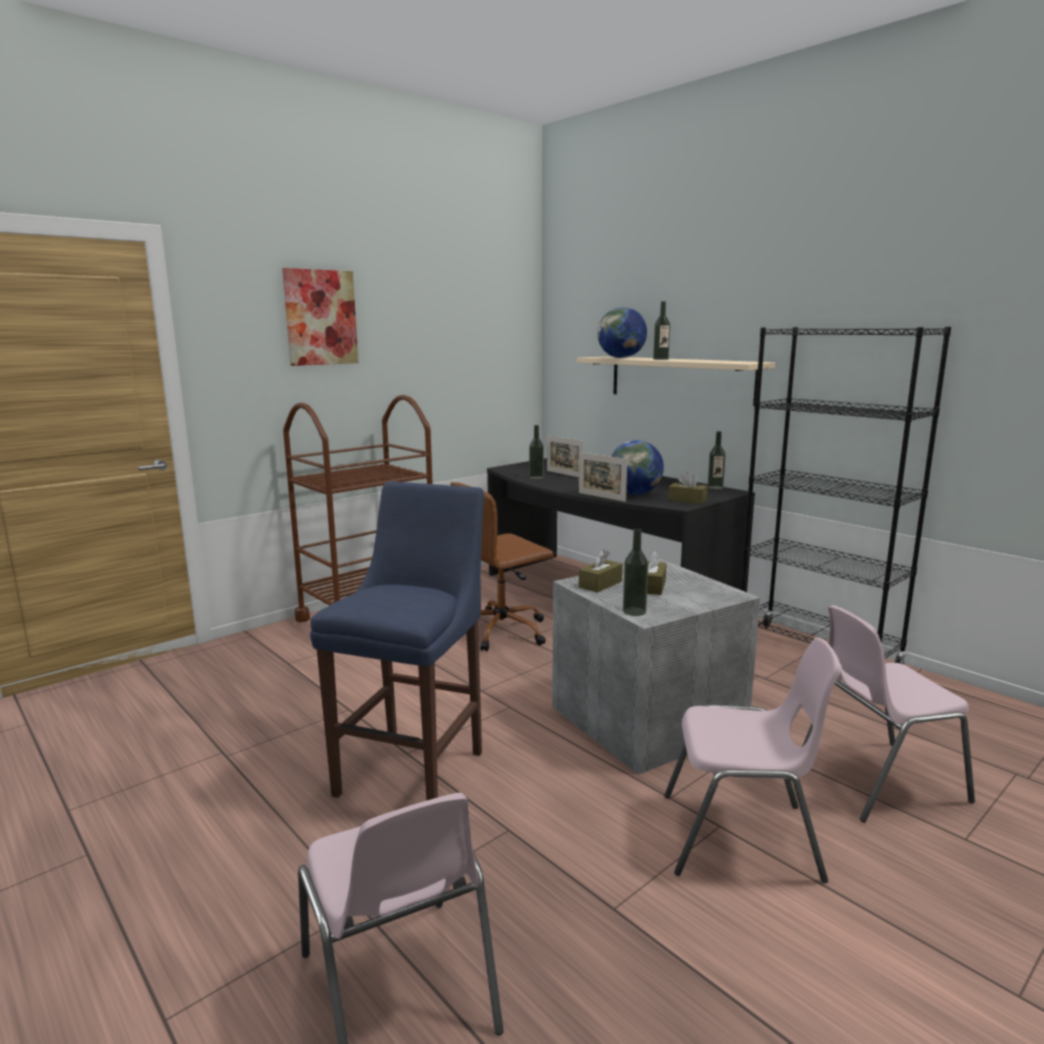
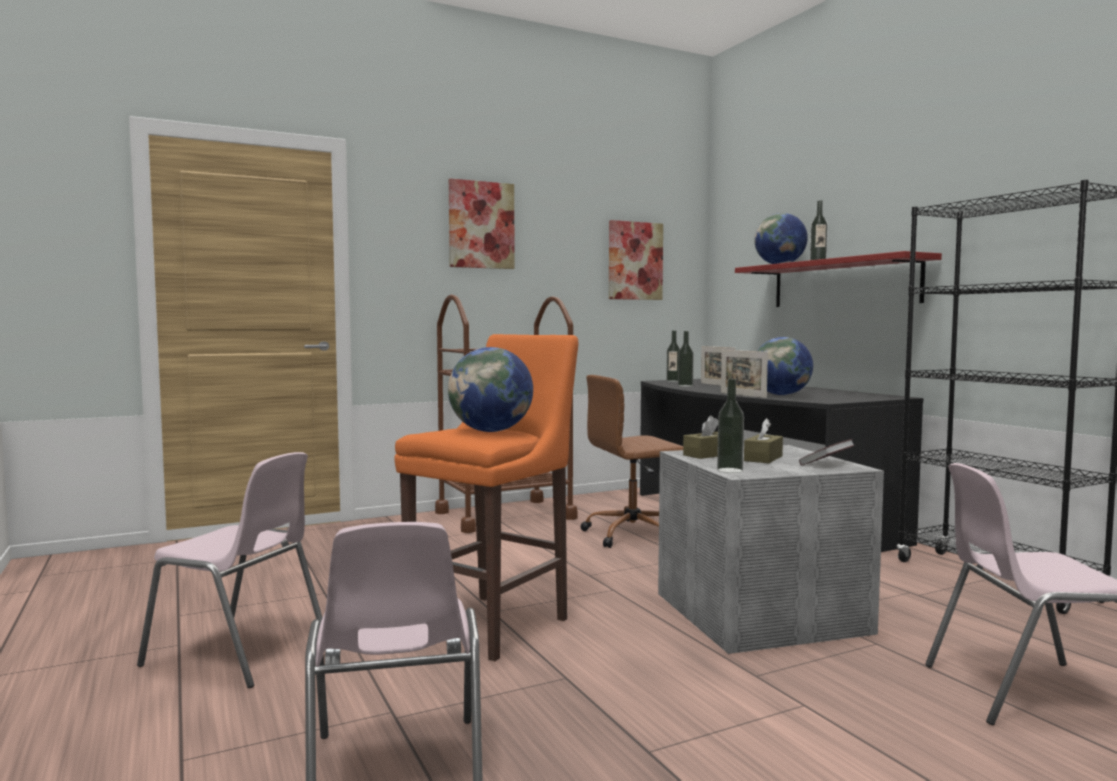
camera: 15 degrees right, 10 degrees down
blue stool [310,481,484,801] -> orange stool [394,334,578,661]
beige shelf [577,356,775,406] -> red shelf [735,251,942,307]
pink chair [664,637,842,883] -> pink chair moved to [137,452,323,688]
brown tissue box [668,472,708,504] -> none
bottle [708,431,726,489] -> bottle moved to [666,330,680,382]
none -> globe [448,347,533,432]
none -> picture [609,220,663,300]
none -> book [799,439,855,465]

